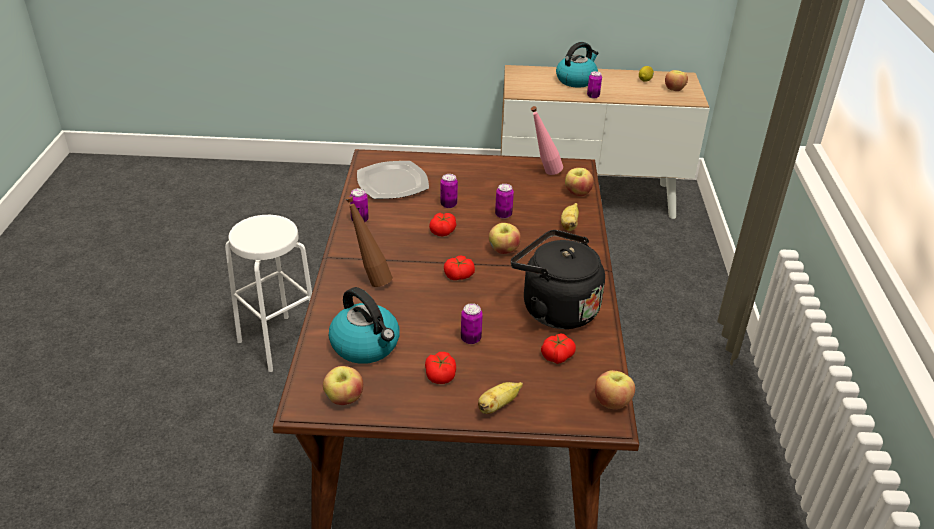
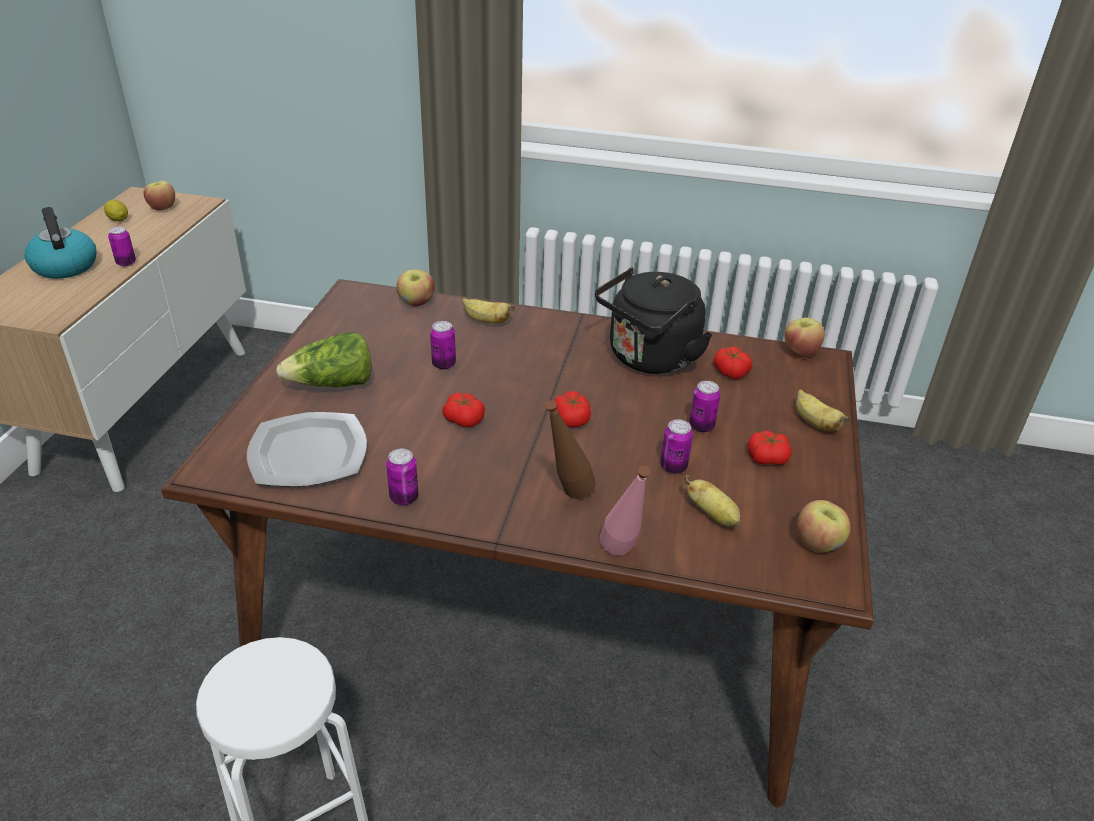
camera: 80 degrees left, 0 degrees up
kettle [329,287,400,364] -> banana [684,475,741,527]
can [440,174,458,208] -> can moved to [661,419,693,474]
apple [489,223,521,254] -> none
pink bottle [531,106,563,175] -> pink bottle moved to [600,466,650,555]
none -> lettuce [276,332,372,387]

